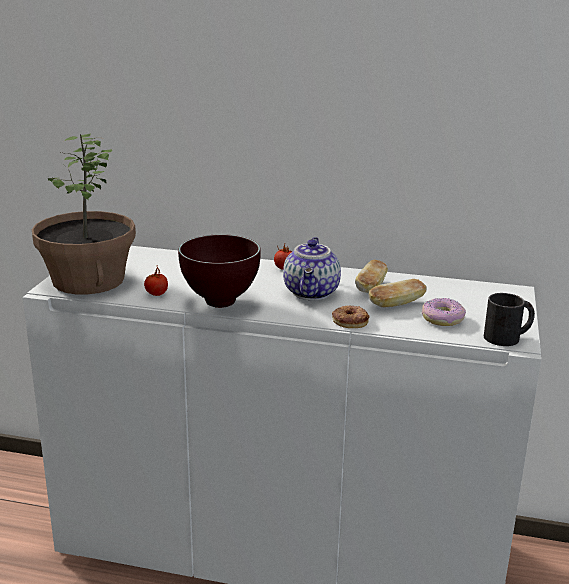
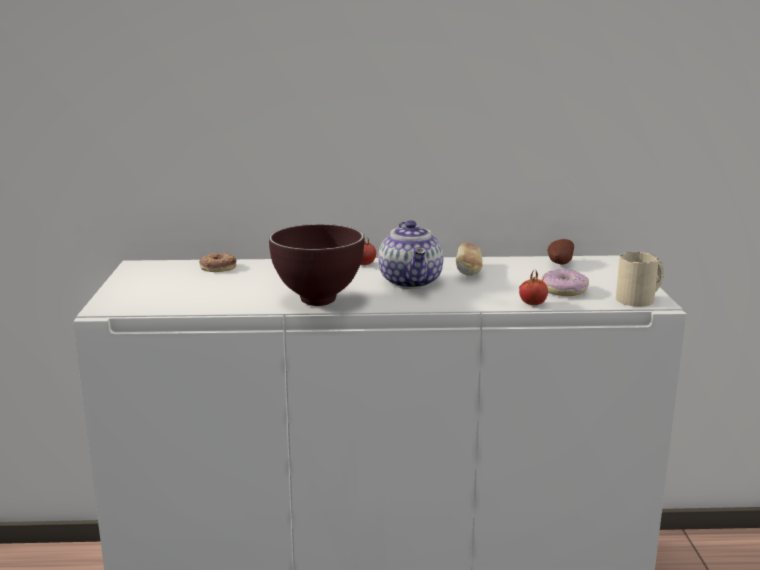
camera: 15 degrees left, 5 degrees down
potted plant [32,134,136,295] -> none
tomato [144,266,168,296] -> tomato moved to [519,269,548,305]
donut [332,305,369,328] -> donut moved to [199,252,237,272]
bread [368,279,427,307] -> none
black mug [484,293,535,346] -> beige mug [616,252,664,307]
none -> potato [547,239,574,265]

